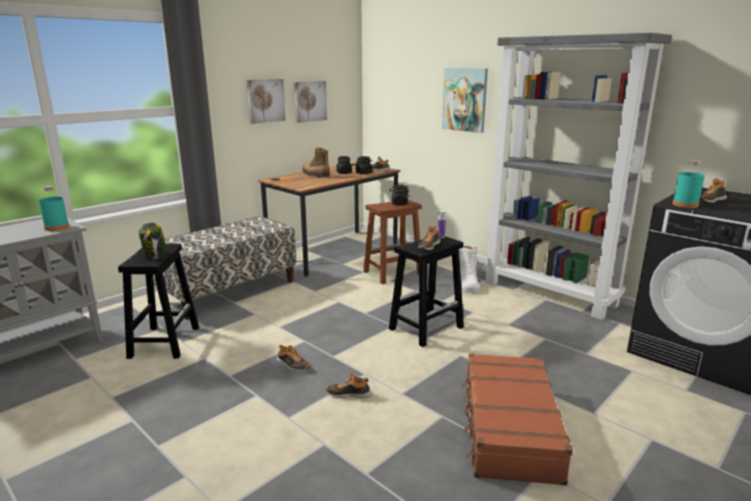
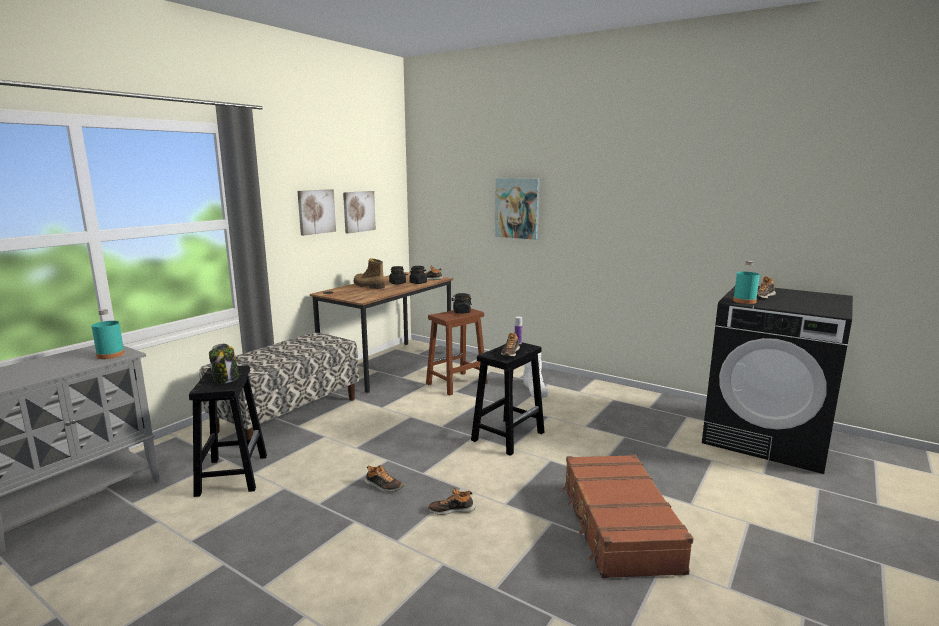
camera: 10 degrees left, 5 degrees down
grey bookcase [483,33,672,320] -> none

